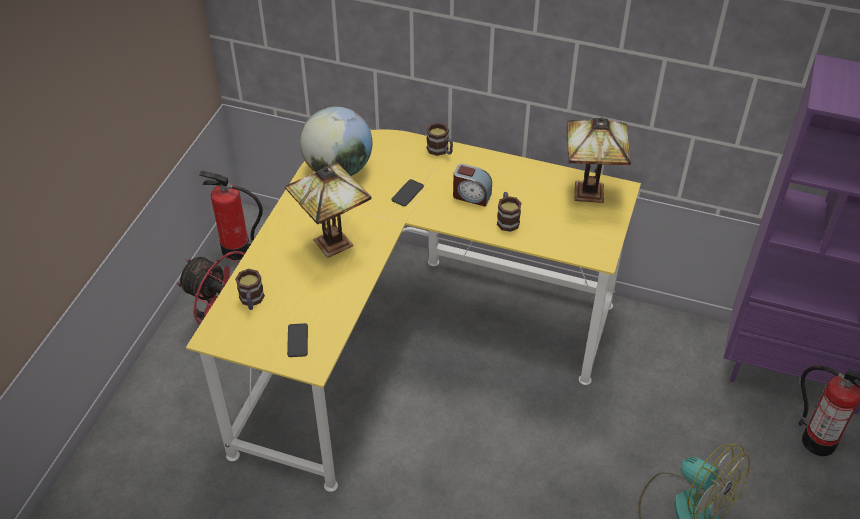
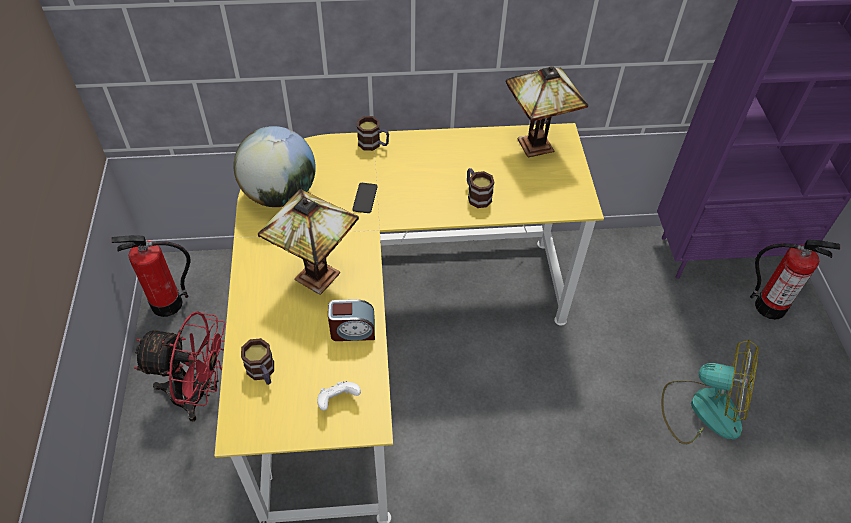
camera: 25 degrees left, 5 degrees up
phone [287,323,308,357] -> white game controller [317,381,361,411]
alarm clock [453,164,492,207] -> alarm clock moved to [328,299,375,341]

